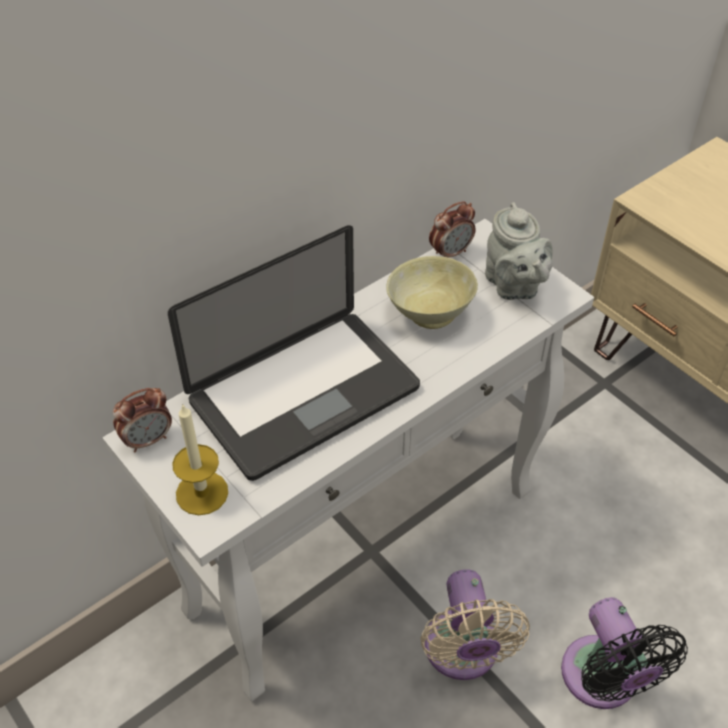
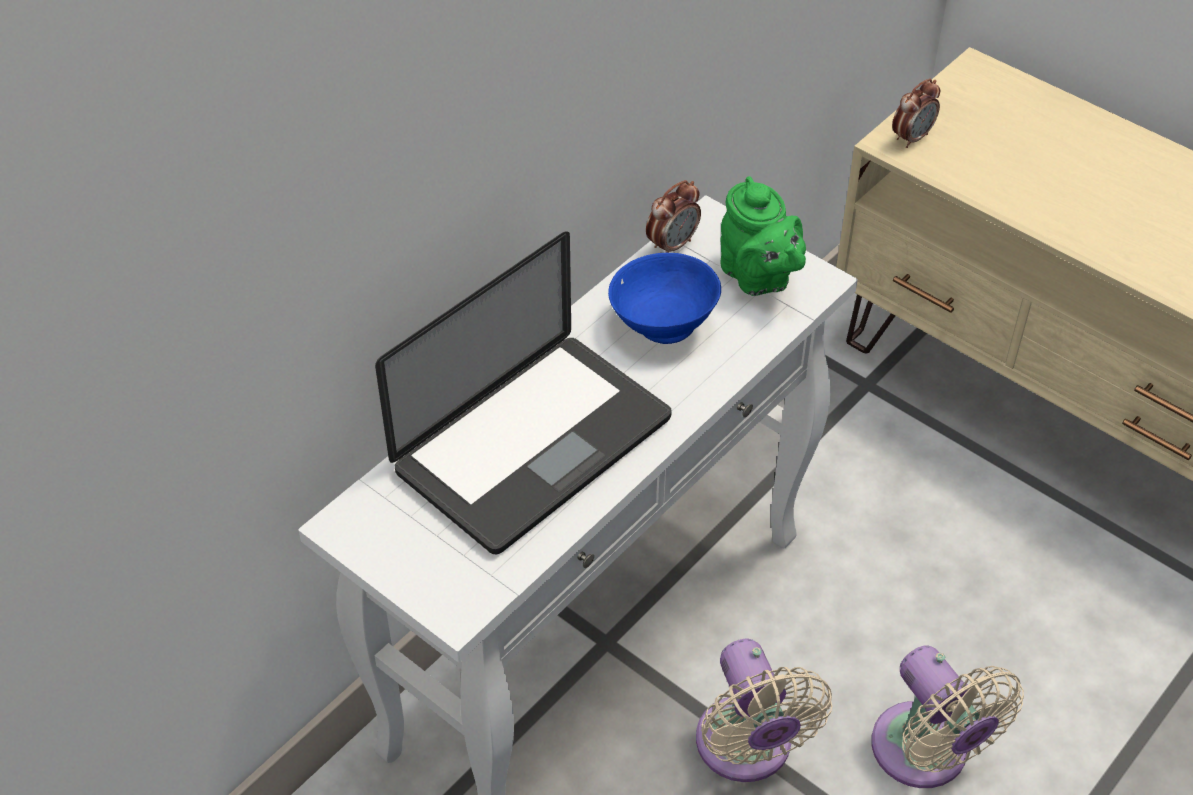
camera: 10 degrees left, 0 degrees up
alarm clock [113,388,172,453] -> alarm clock moved to [892,78,940,148]
candle [172,404,228,515] -> none
beige bowl [386,256,478,329] -> blue bowl [608,253,721,344]
grey teapot [485,202,553,300] -> green teapot [720,176,806,296]
black fan [561,597,688,709] -> beige fan [871,645,1024,788]

